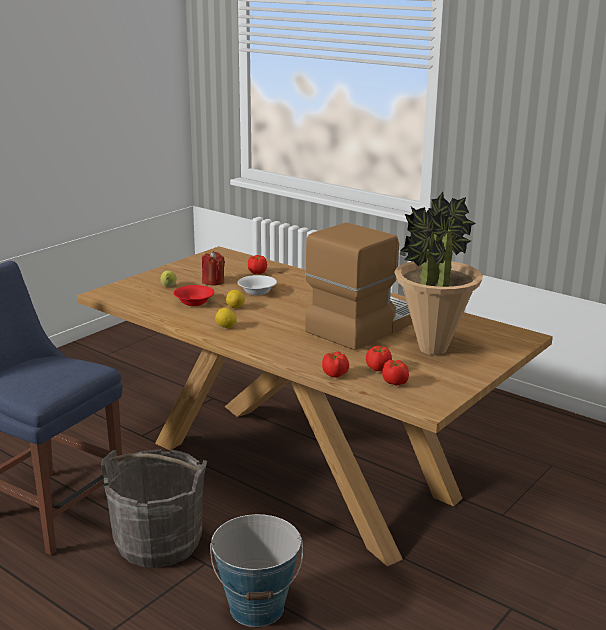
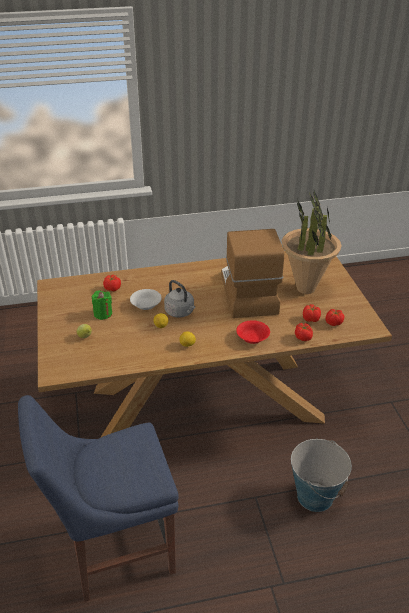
camera: 50 degrees left, 15 degrees up
grey bucket [101,449,207,568] -> none
red bowl [173,285,214,306] -> red bowl moved to [236,320,270,344]
red candle [202,251,225,285] -> green candle [92,290,112,320]
none -> grey kettle [164,280,195,318]

